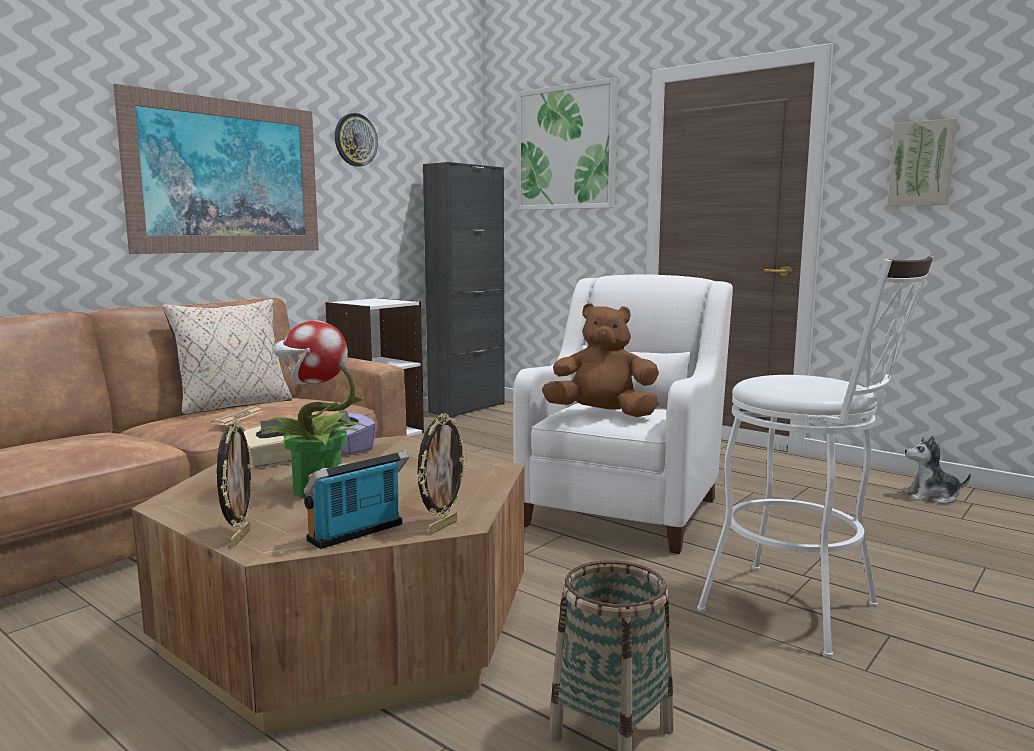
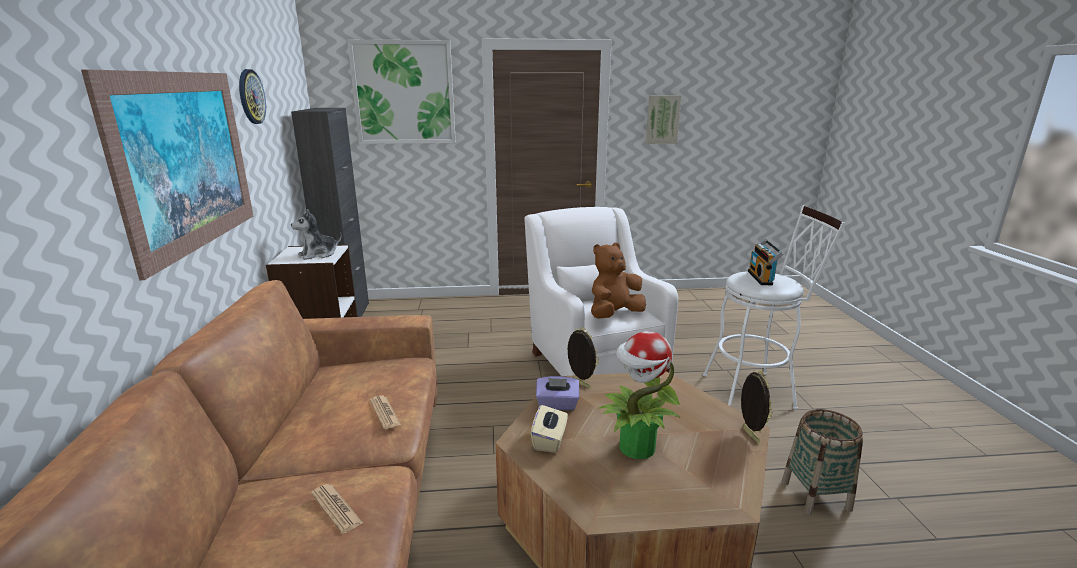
camera: 45 degrees left, 10 degrees up
beige pillow [163,299,292,415] -> none
picture frame [217,420,254,546] -> picture frame moved to [567,327,599,389]
radio [303,451,410,549] -> radio moved to [748,239,783,285]
plush toy [903,435,971,504] -> plush toy moved to [291,209,342,260]
none -> newspaper [311,484,363,534]

